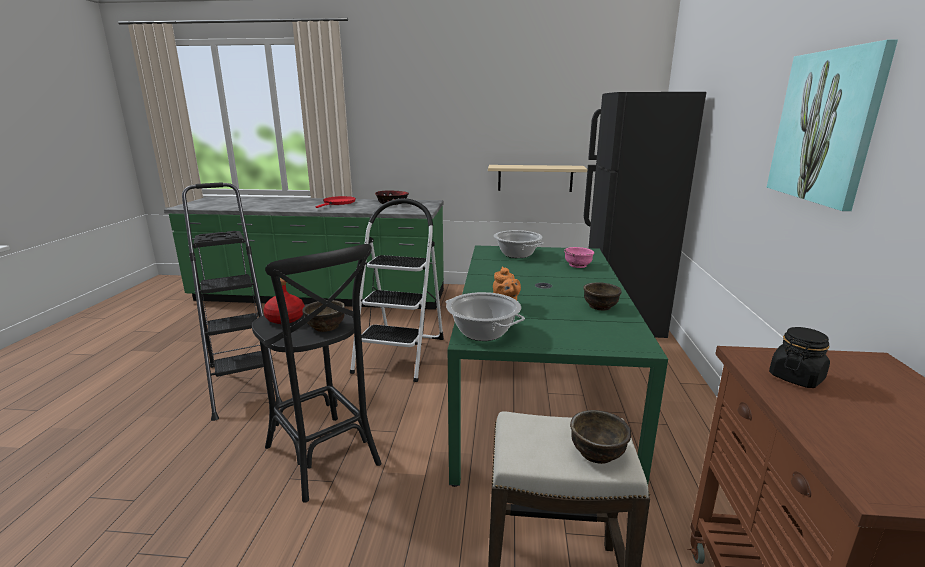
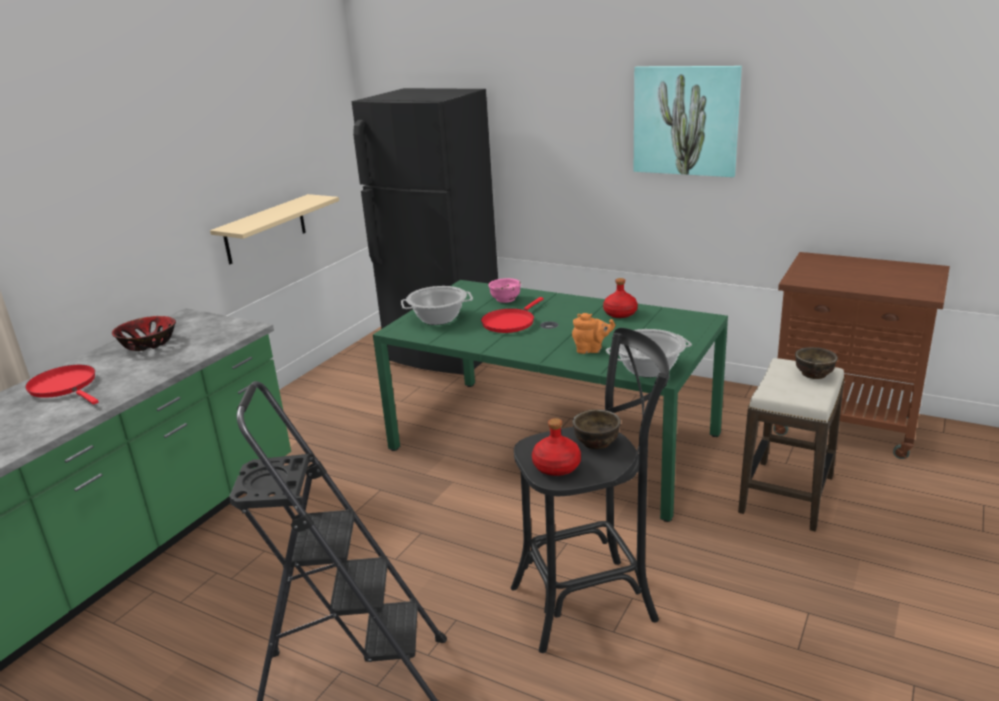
camera: 65 degrees left, 5 degrees up
step ladder [350,198,444,382] -> none
brown bowl [583,282,622,310] -> red bottle [603,278,638,318]
black jar [769,327,830,388] -> none
none -> red frying pan [481,297,544,333]

